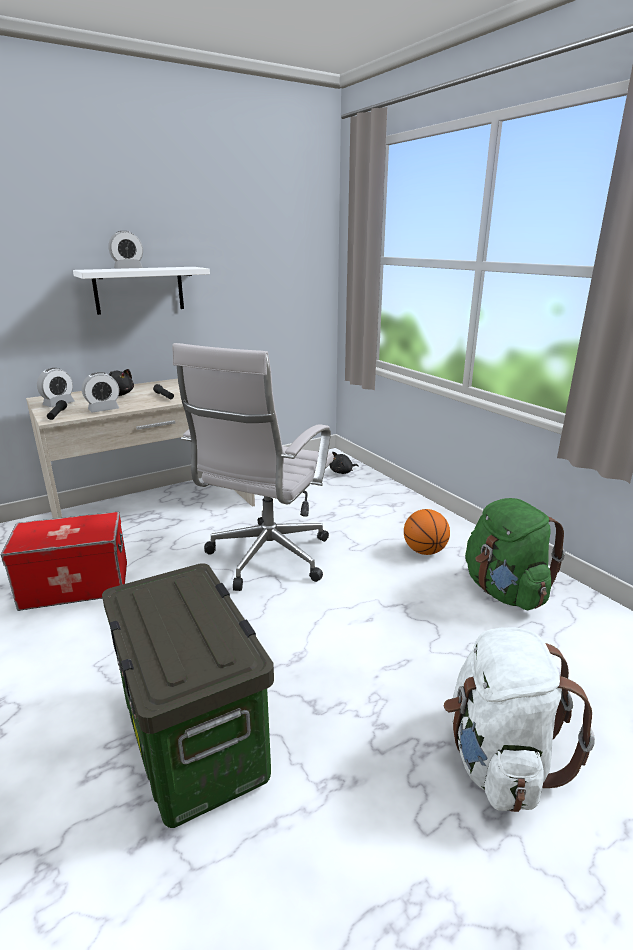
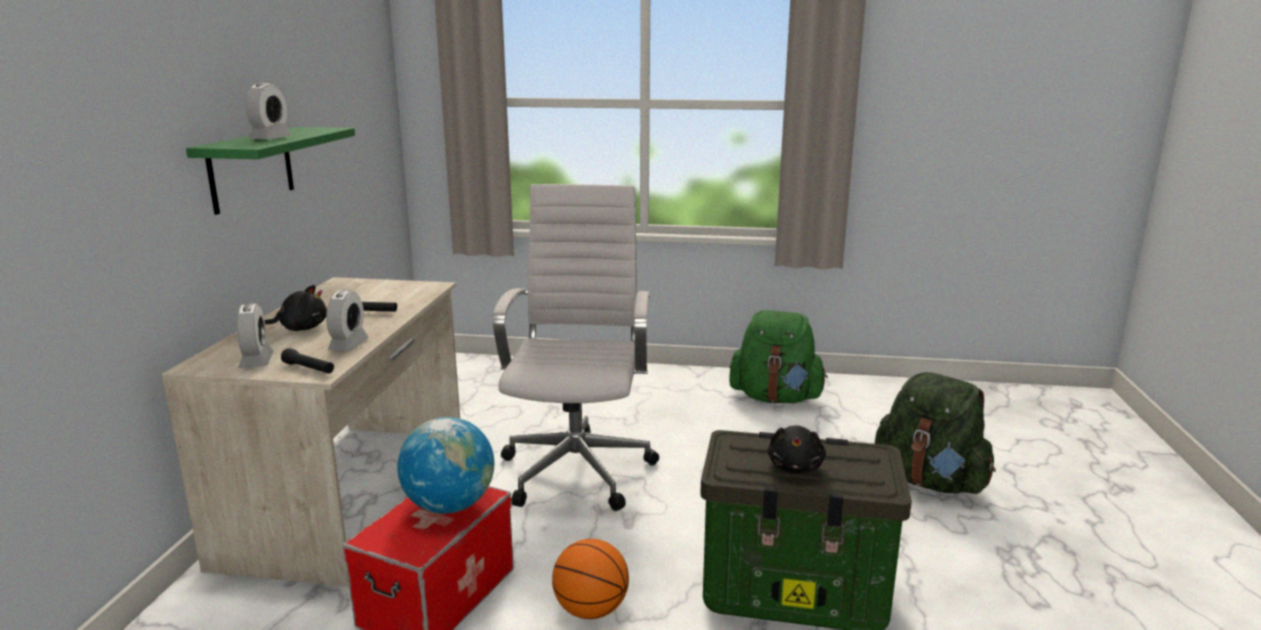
camera: 50 degrees left, 5 degrees down
white shelf [73,267,210,315] -> green shelf [186,127,355,215]
white office chair [172,343,334,591] -> white office chair turned 150 degrees counterclockwise [493,184,659,511]
black plush toy [329,452,359,474] -> black plush toy moved to [768,426,826,473]
basketball [404,509,450,555] -> basketball moved to [552,539,629,619]
white backpack [444,627,595,812] -> green backpack [874,372,996,494]
none -> globe [397,417,494,514]

